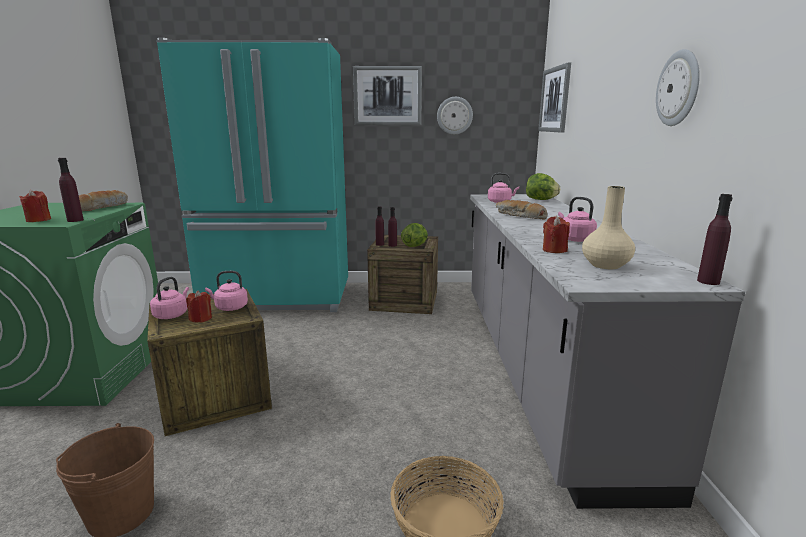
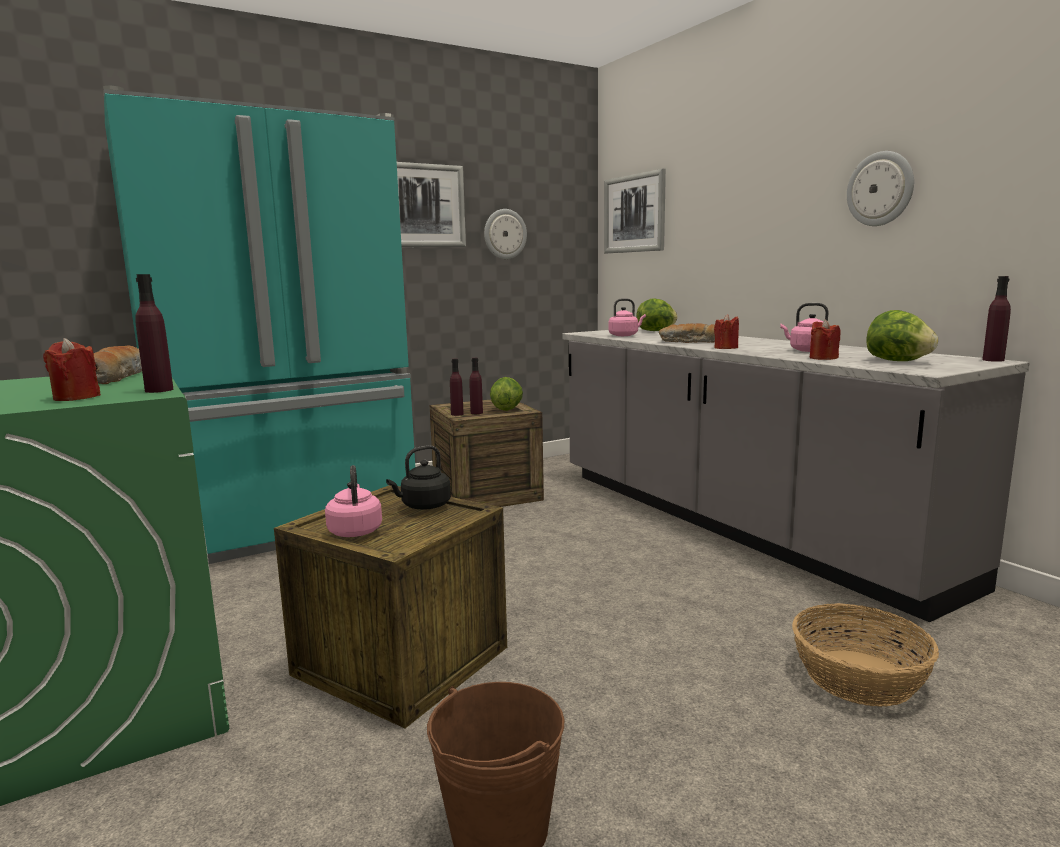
camera: 30 degrees left, 5 degrees down
red candle [186,290,212,323] -> red candle moved to [714,314,739,349]
pink kettle [205,271,248,311] -> black kettle [386,445,451,510]
beige vase [582,186,635,269] -> lettuce [867,310,938,361]

